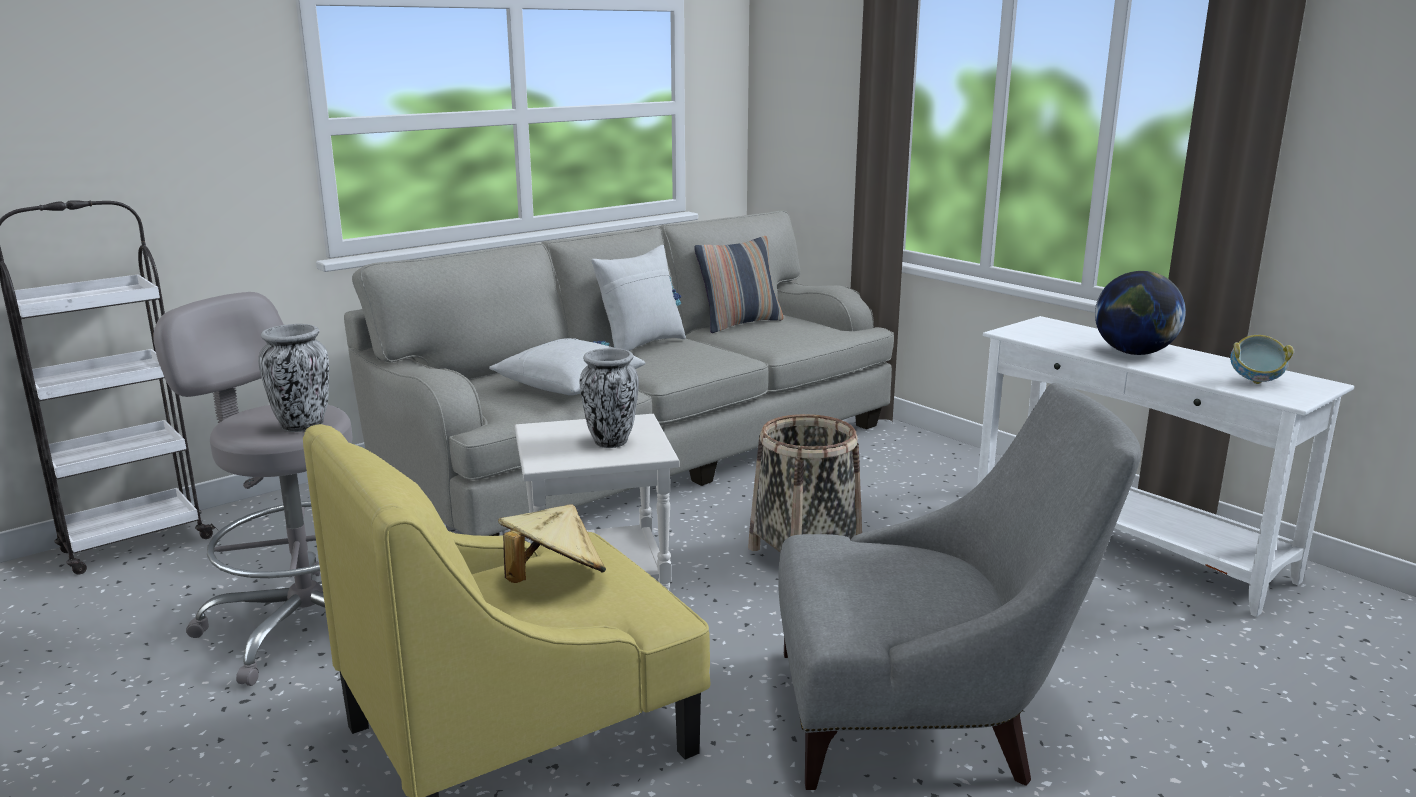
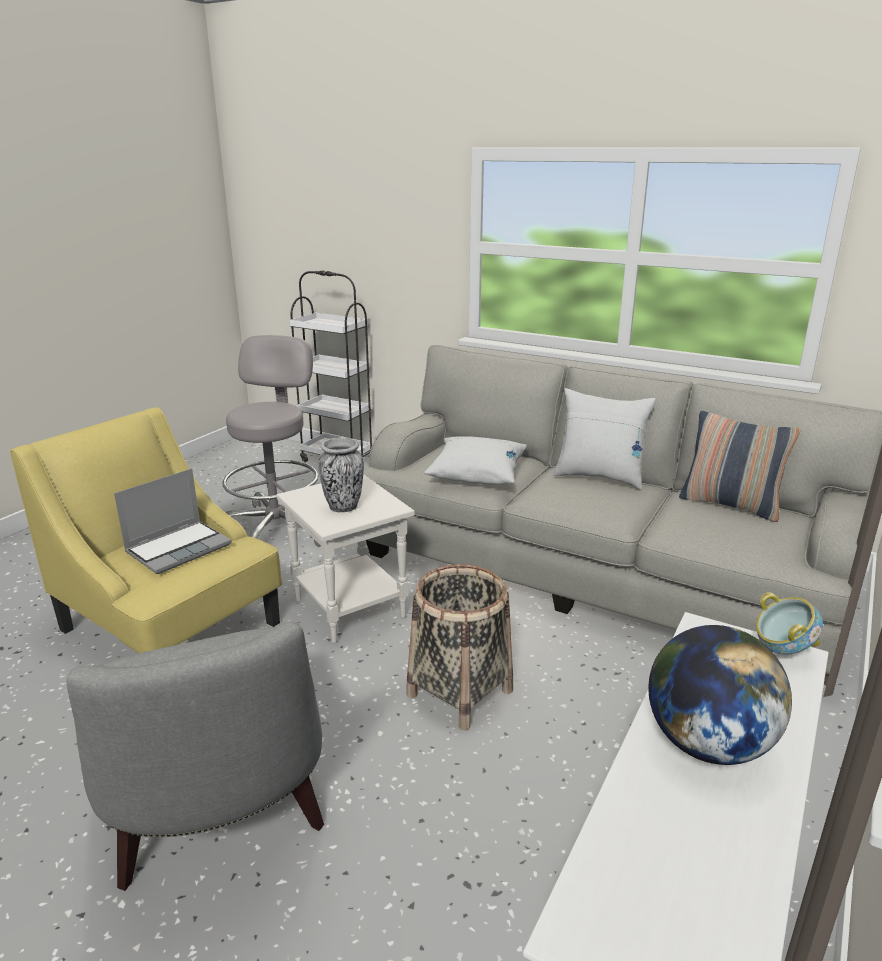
camera: 70 degrees right, 5 degrees up
vase [258,324,329,432] -> none
beige hat [498,504,606,583] -> laptop [114,468,232,574]
bowl [1230,335,1294,384] -> bowl moved to [756,593,823,654]

